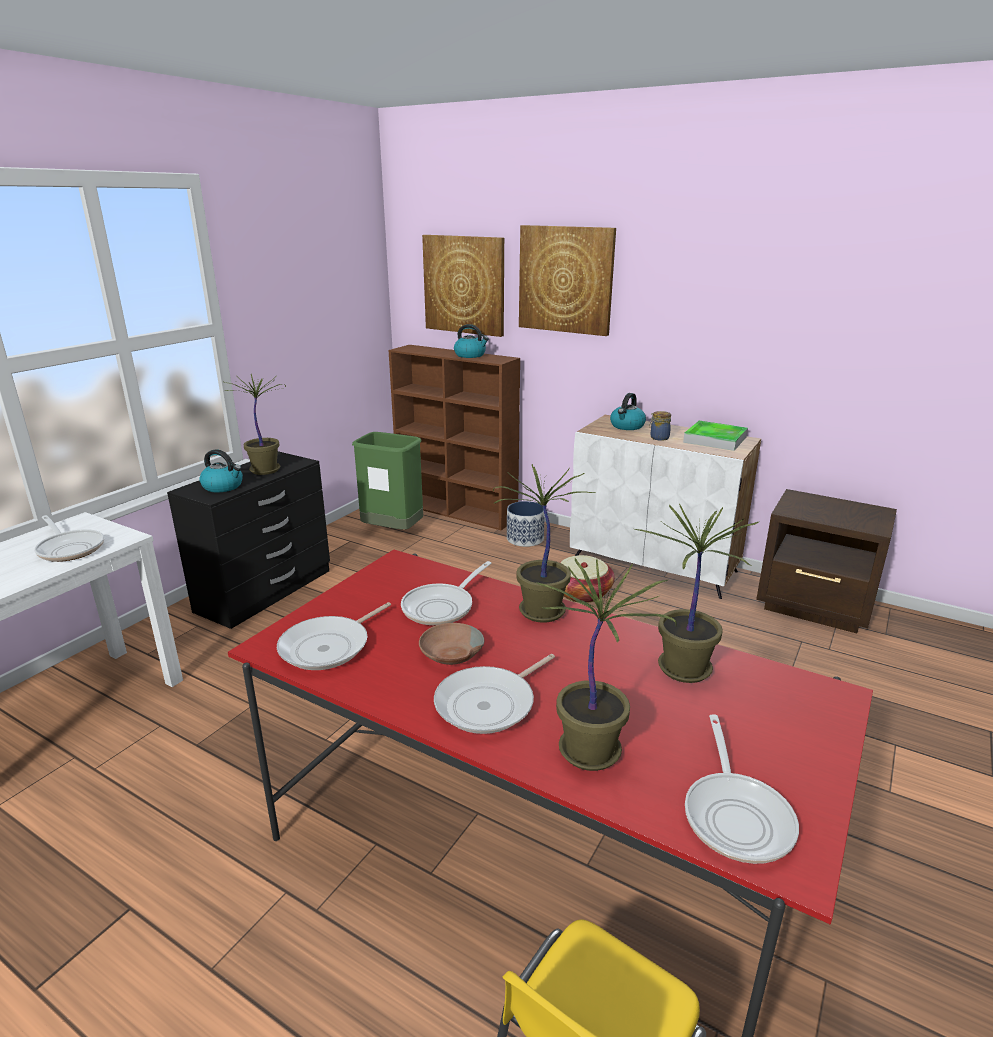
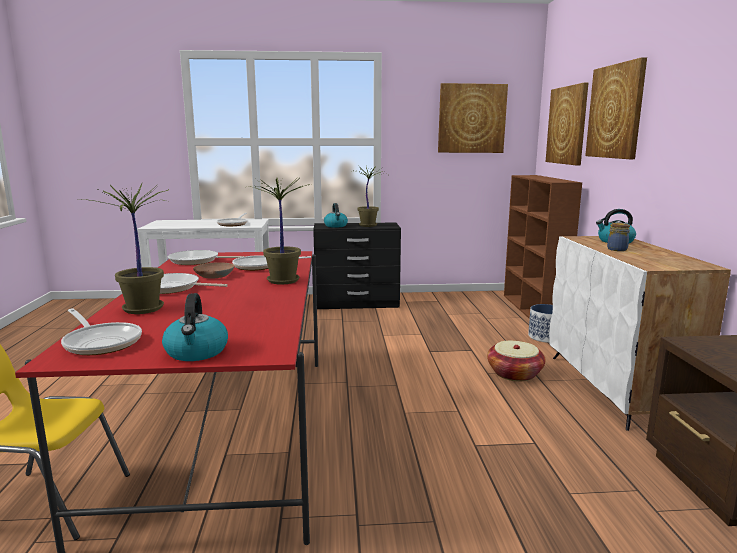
camera: 55 degrees right, 10 degrees down
green trash can [352,432,423,530] -> none
kettle [454,324,489,358] -> kettle moved to [162,293,228,361]
potted plant [635,504,759,683] -> none
tray [683,421,748,451] -> none
frying pan [685,714,799,864] -> frying pan turned 105 degrees counterclockwise [61,308,142,355]
none -> picture [438,83,508,153]

